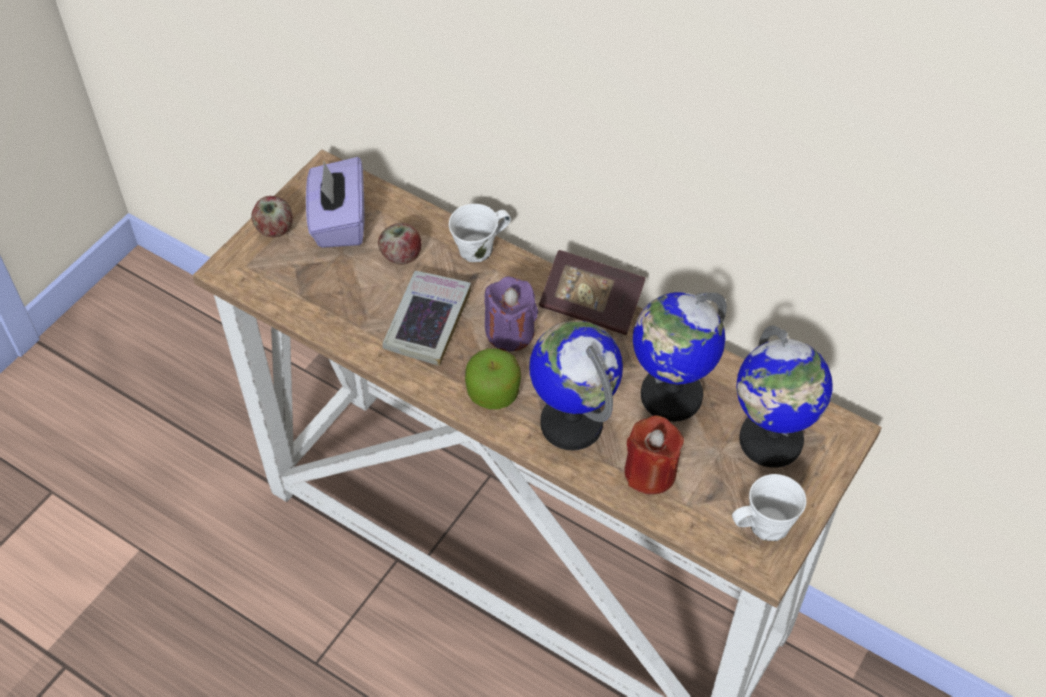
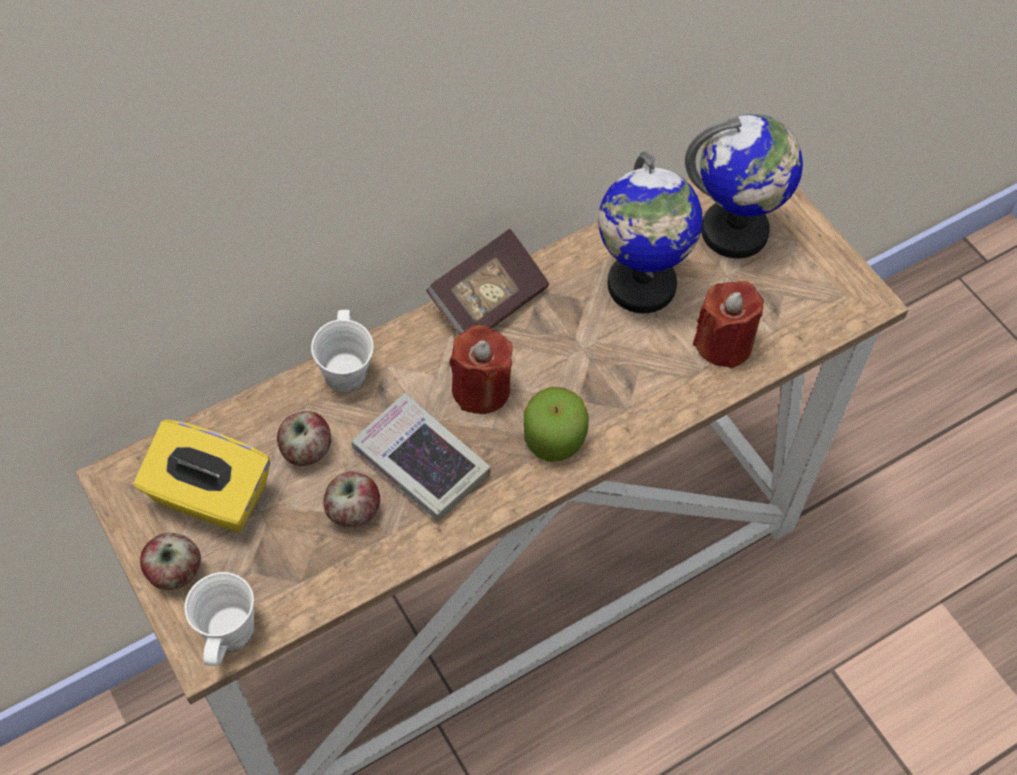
camera: 65 degrees left, 5 degrees up
purple tissue box [306,157,364,248] -> yellow tissue box [134,420,270,532]
purple candle [484,276,538,351] -> red candle [450,325,513,414]
globe [529,321,623,450] -> none
white mug [732,474,806,541] -> white mug moved to [184,572,254,666]
none -> apple [323,472,380,527]

